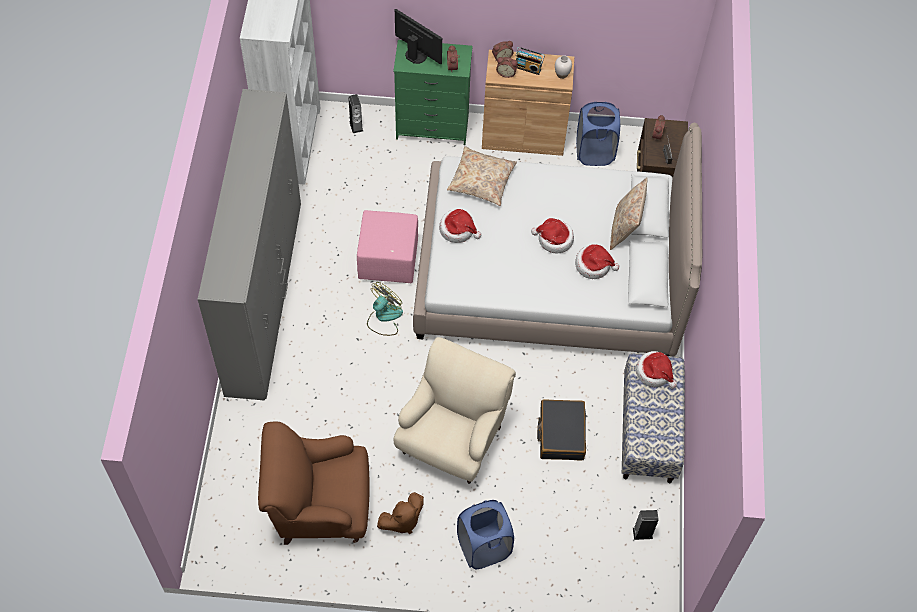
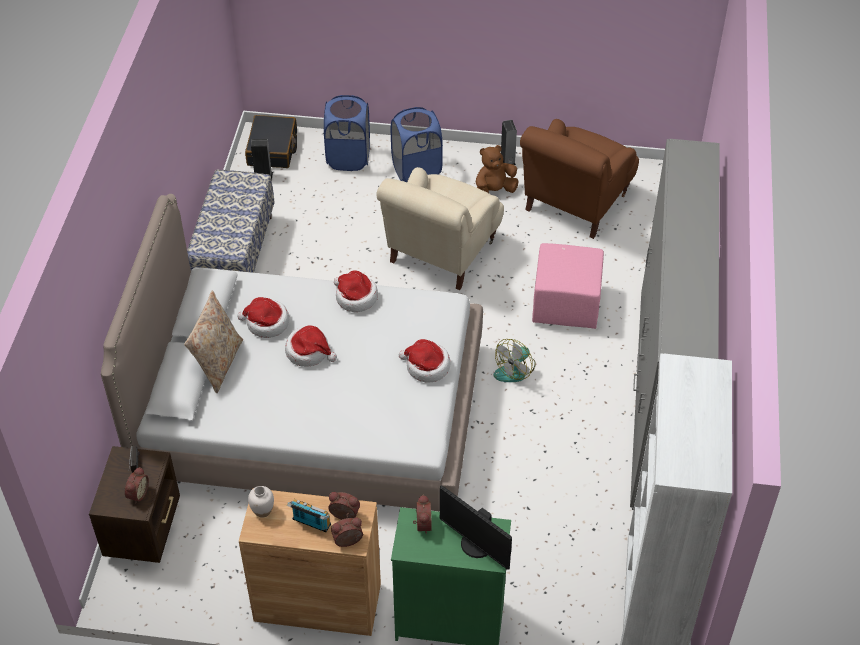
camera: 175 degrees left, 10 degrees down
brown armchair [258,422,370,545] -> brown armchair turned 120 degrees clockwise [520,119,639,239]
speaker [348,94,363,133] -> speaker moved to [501,120,517,165]
pink ottoman [357,210,418,283] -> pink ottoman moved to [532,243,604,329]
beige pillow [447,146,517,206] -> none
black suitcase [537,400,586,460] -> black suitcase moved to [245,115,297,168]
blue laundry basket [576,102,620,166] -> blue laundry basket moved to [324,95,370,171]
hat [636,351,677,388] -> hat moved to [334,270,378,312]

